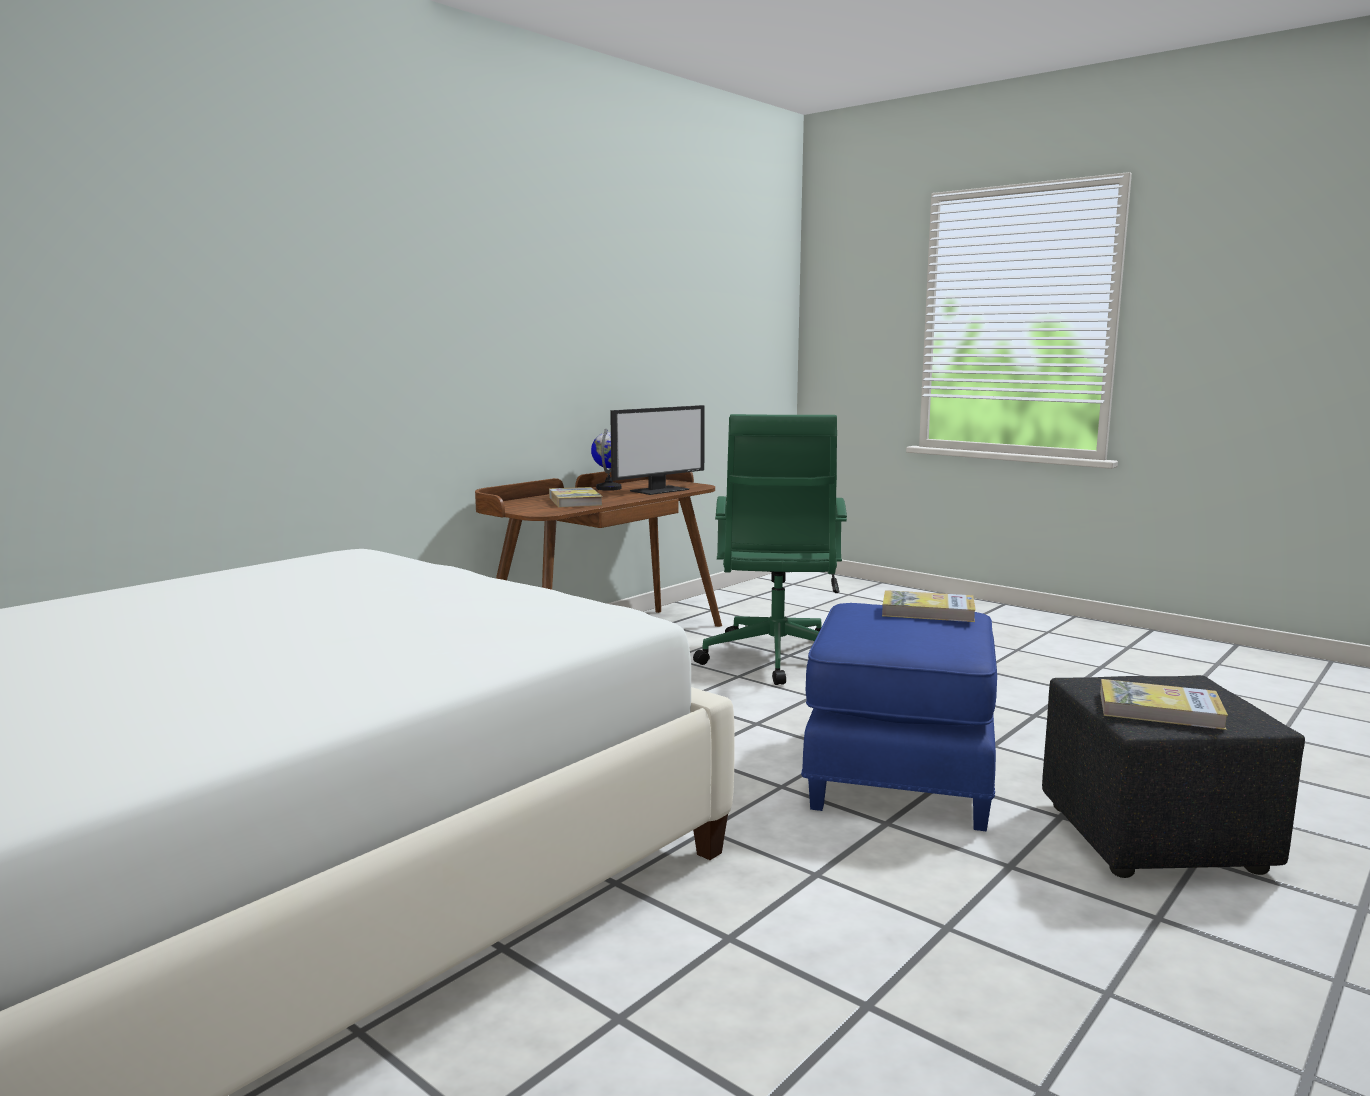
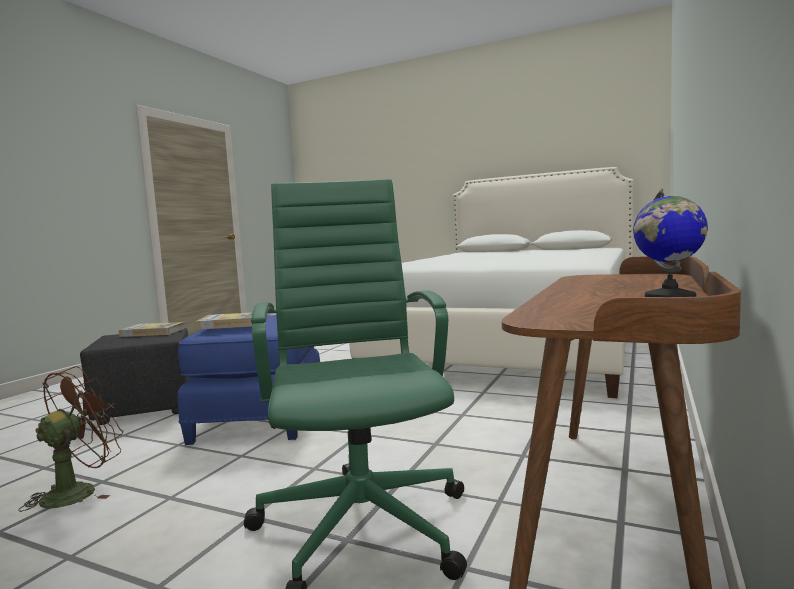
camera: 165 degrees right, 5 degrees down
book [549,487,603,508] -> none
monitor [610,405,705,495] -> none
none -> brown fan [18,366,124,512]

